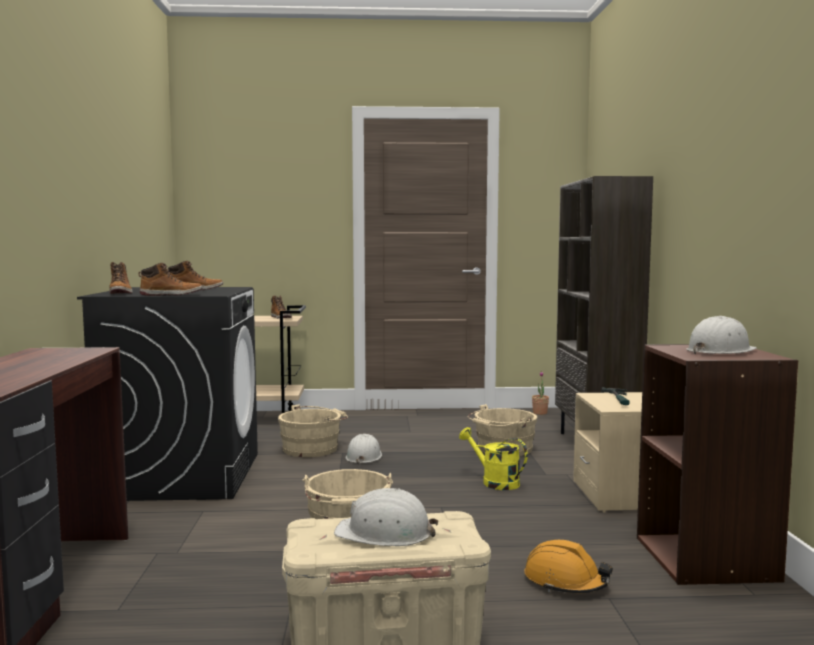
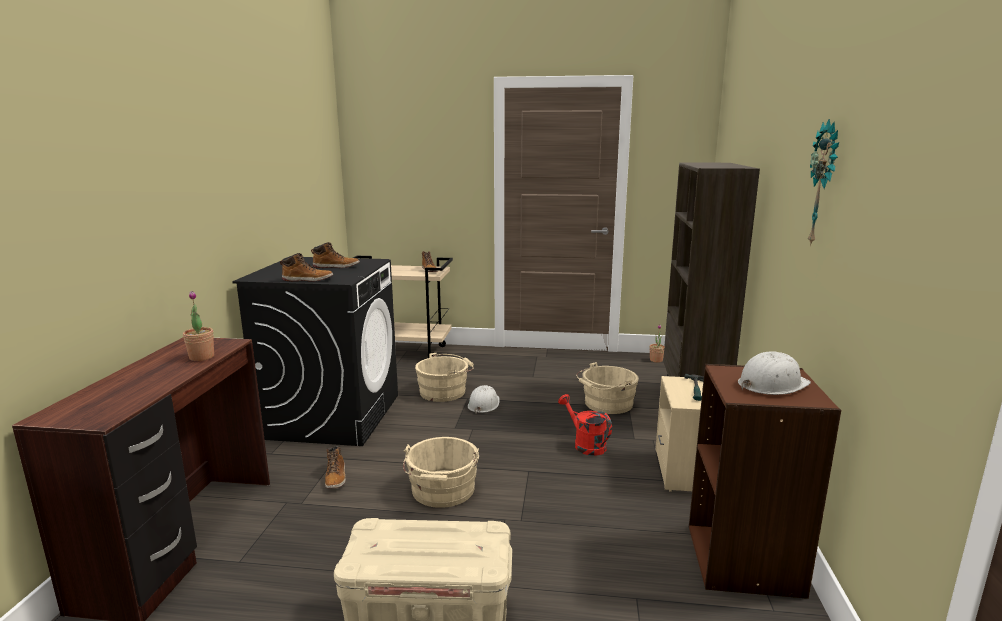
camera: 10 degrees right, 10 degrees up
boot [109,262,133,294] -> boot moved to [325,446,346,488]
white hard hat [334,488,438,546] -> none
yellow watering can [459,427,528,490] -> red watering can [558,394,612,456]
orange hard hat [524,540,613,593] -> none
none -> potted plant [183,291,214,361]
none -> wall clock [808,119,839,246]

